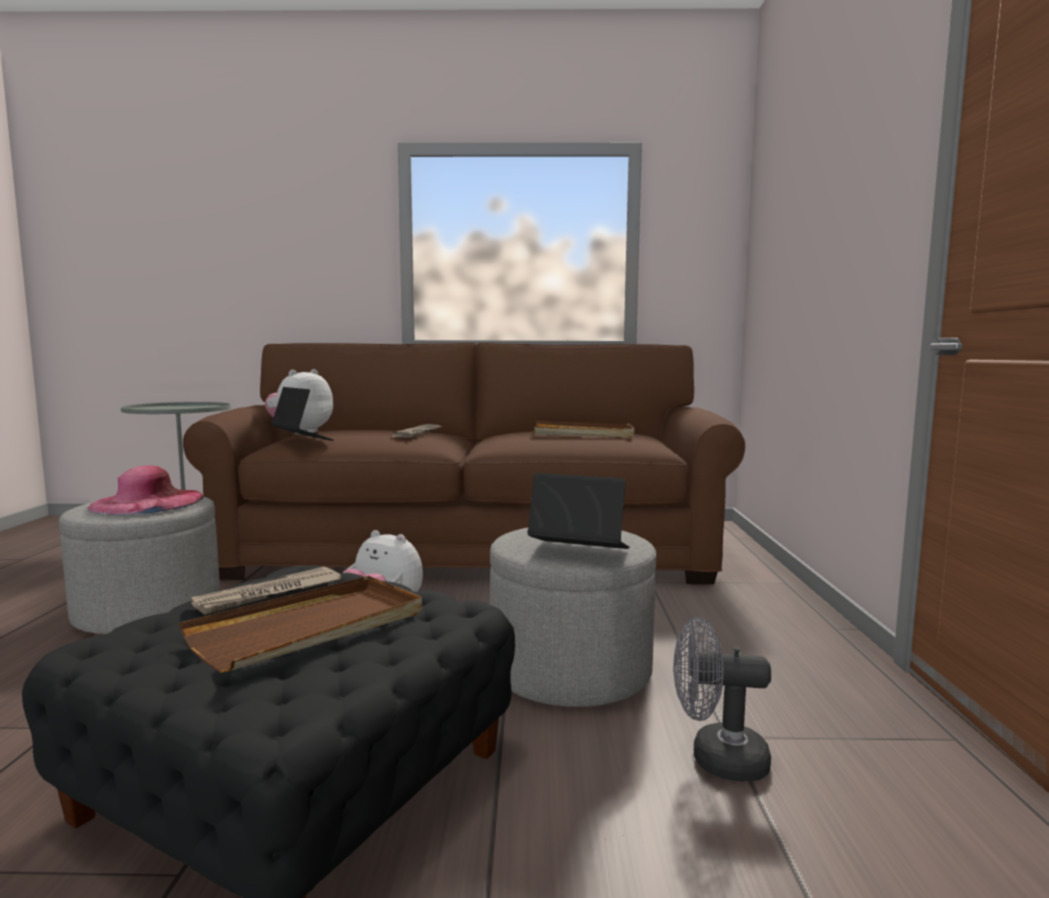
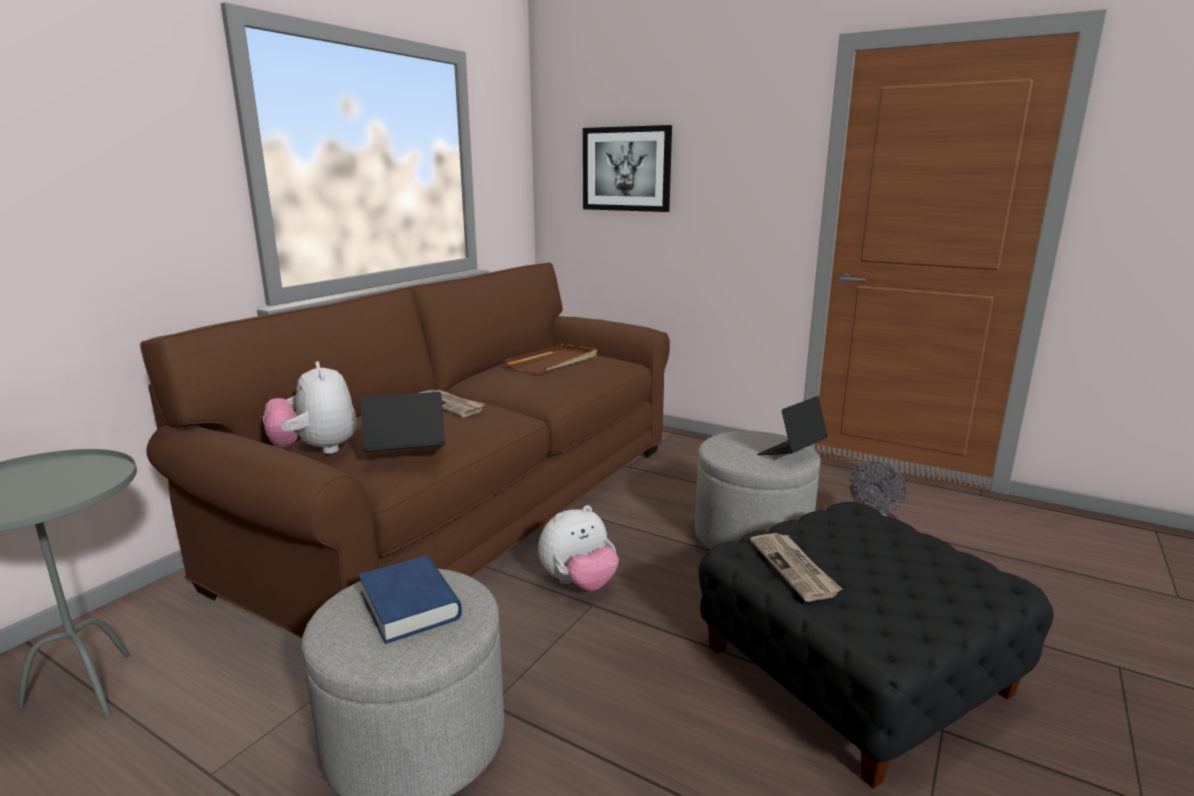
camera: 60 degrees left, 10 degrees up
pink hat [87,465,203,515] -> blue book [358,556,462,644]
brown tray [179,576,422,673] -> none
none -> picture [583,125,672,212]

